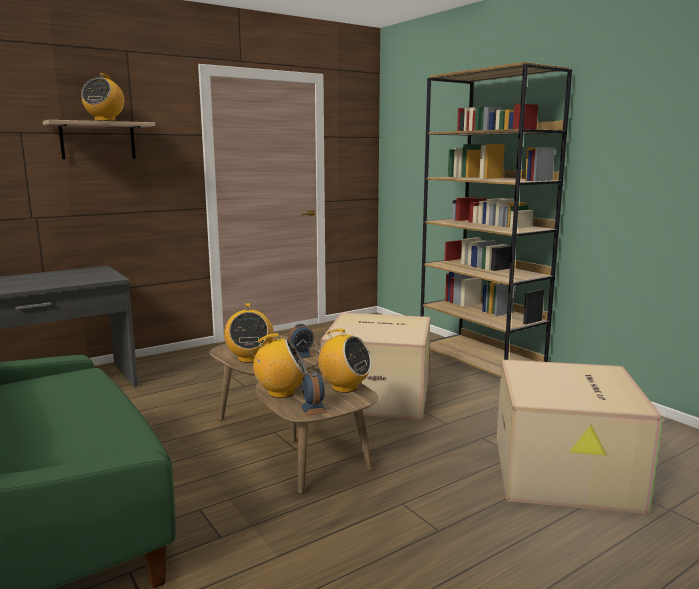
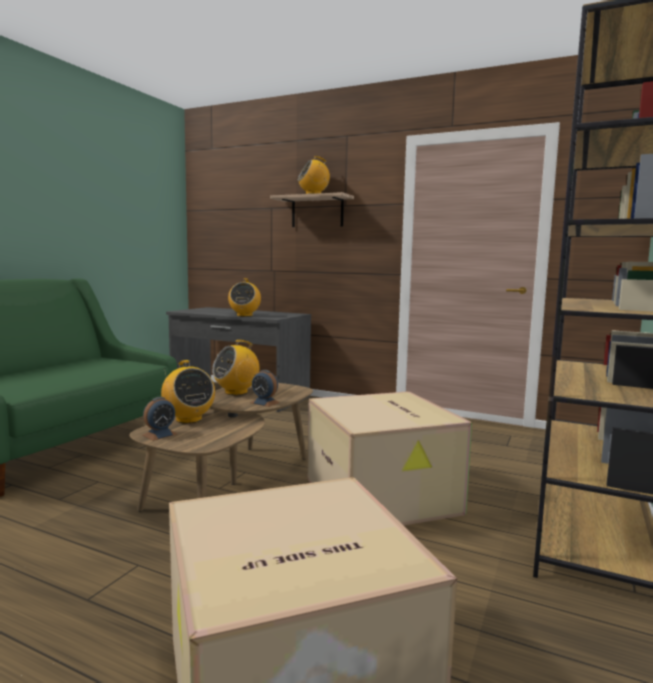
camera: 60 degrees right, 5 degrees down
radio [314,329,372,393] -> radio moved to [228,278,261,317]

